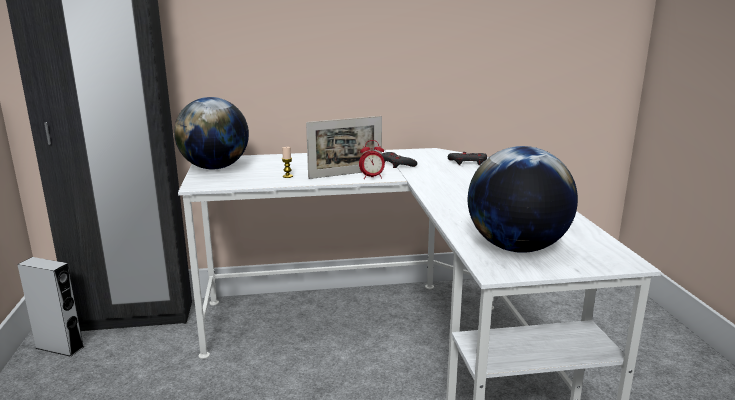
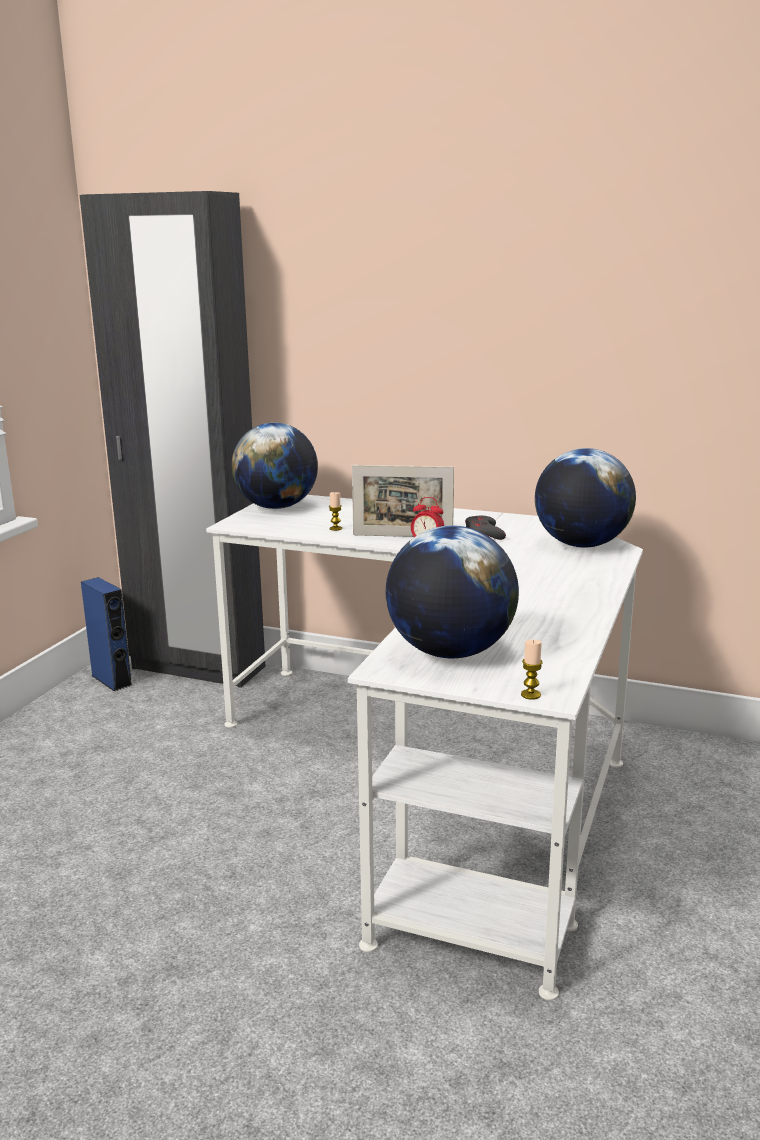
camera: 30 degrees right, 0 degrees up
grey speaker [17,257,84,357] -> blue speaker [81,577,133,692]
grey game controller [448,152,487,165] -> globe [535,448,636,548]
none -> candle [521,640,543,700]

